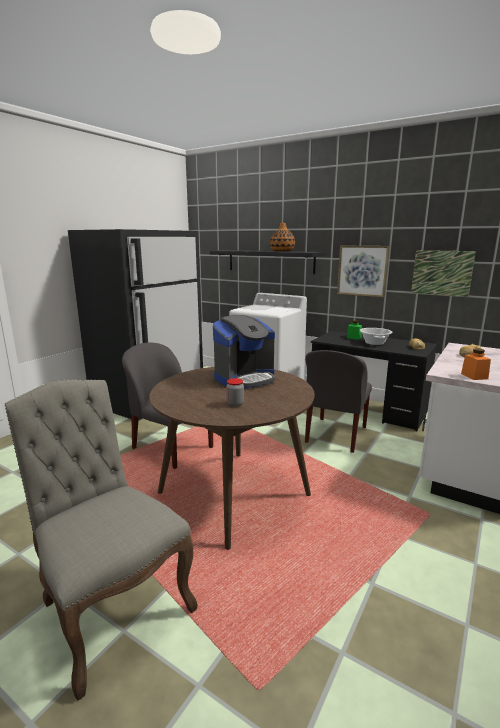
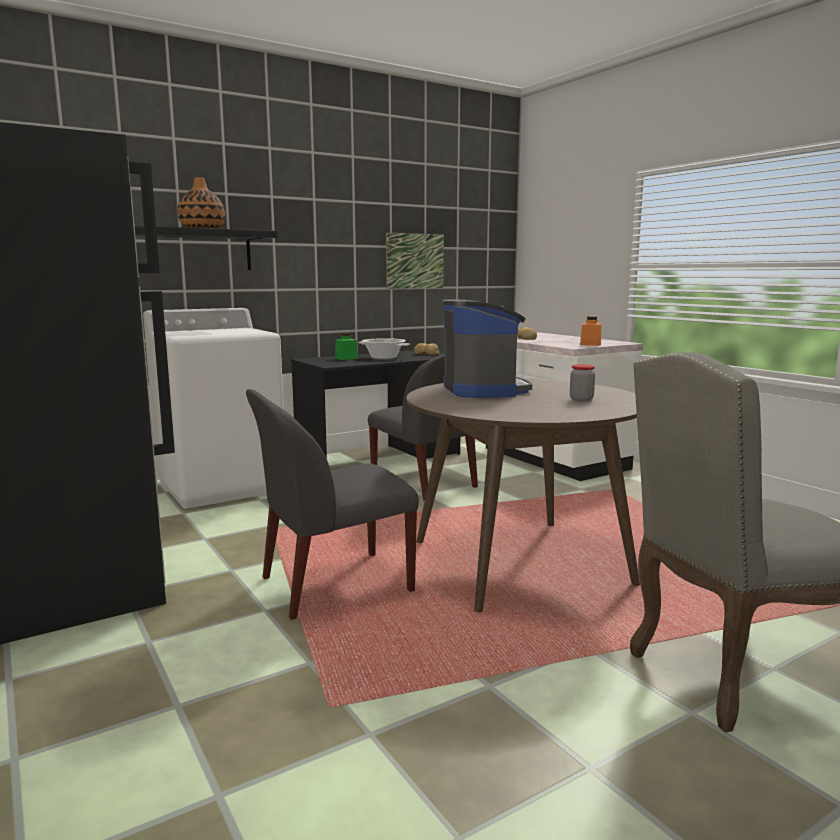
camera: 65 degrees left, 5 degrees down
picture [337,245,390,297] -> none

